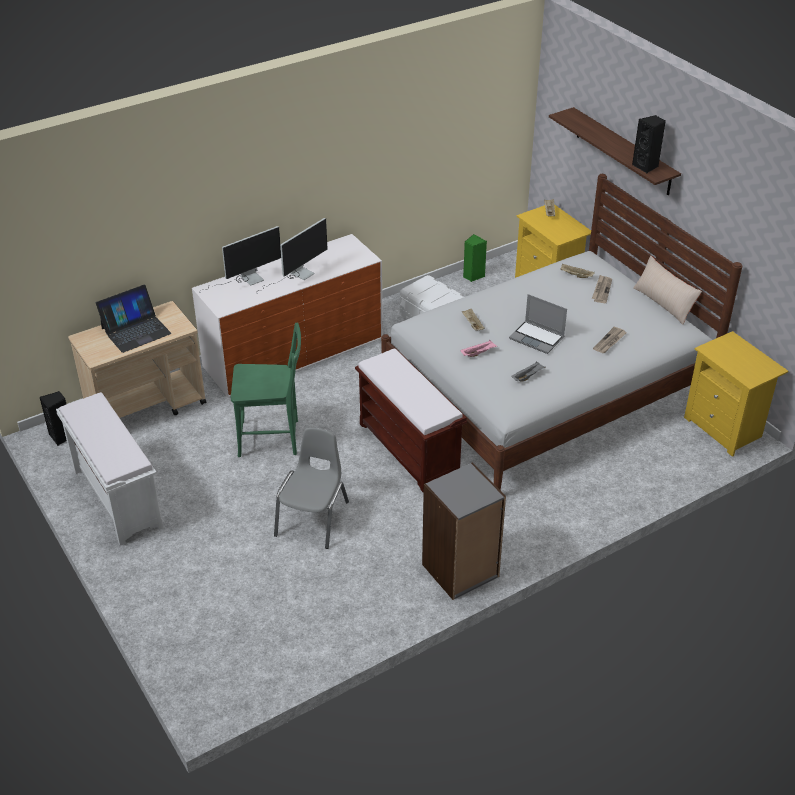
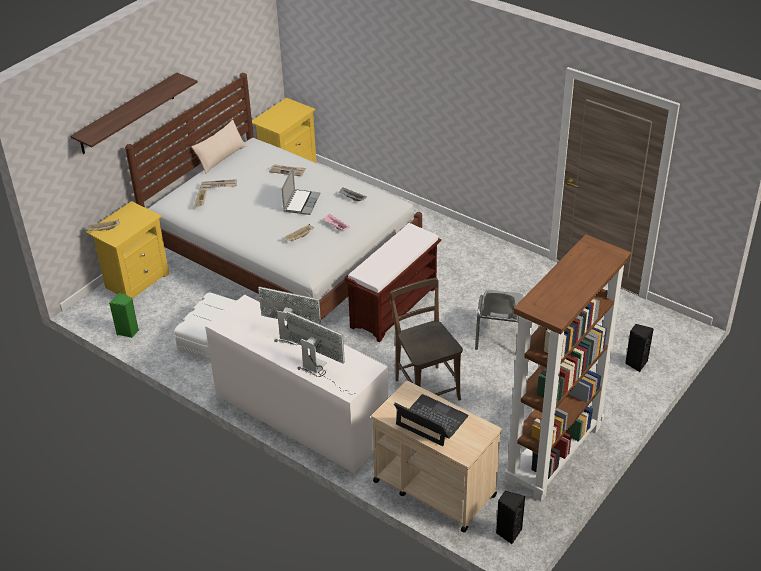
camera: 110 degrees left, 0 degrees up
white bench [56,392,164,546] -> brown bookcase [504,234,631,501]
green chair [231,323,301,457] -> brown chair [390,278,463,401]
grey chair [274,427,349,549] -> grey chair turned 75 degrees counterclockwise [475,290,524,350]
grey bookcase [422,462,506,600] -> none
black speaker [632,115,666,174] -> black speaker moved to [625,324,654,372]

